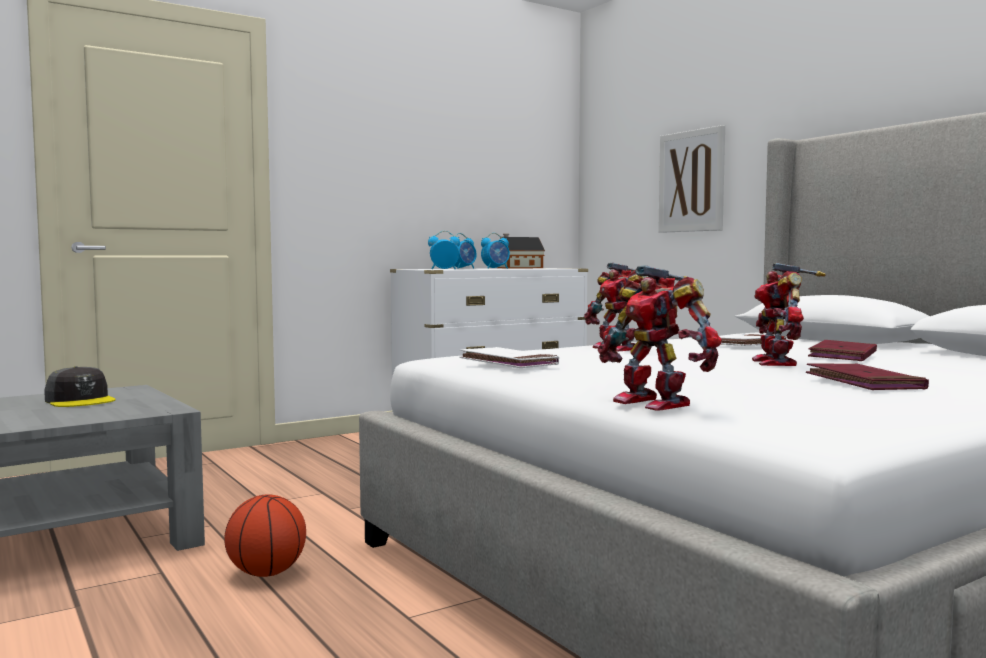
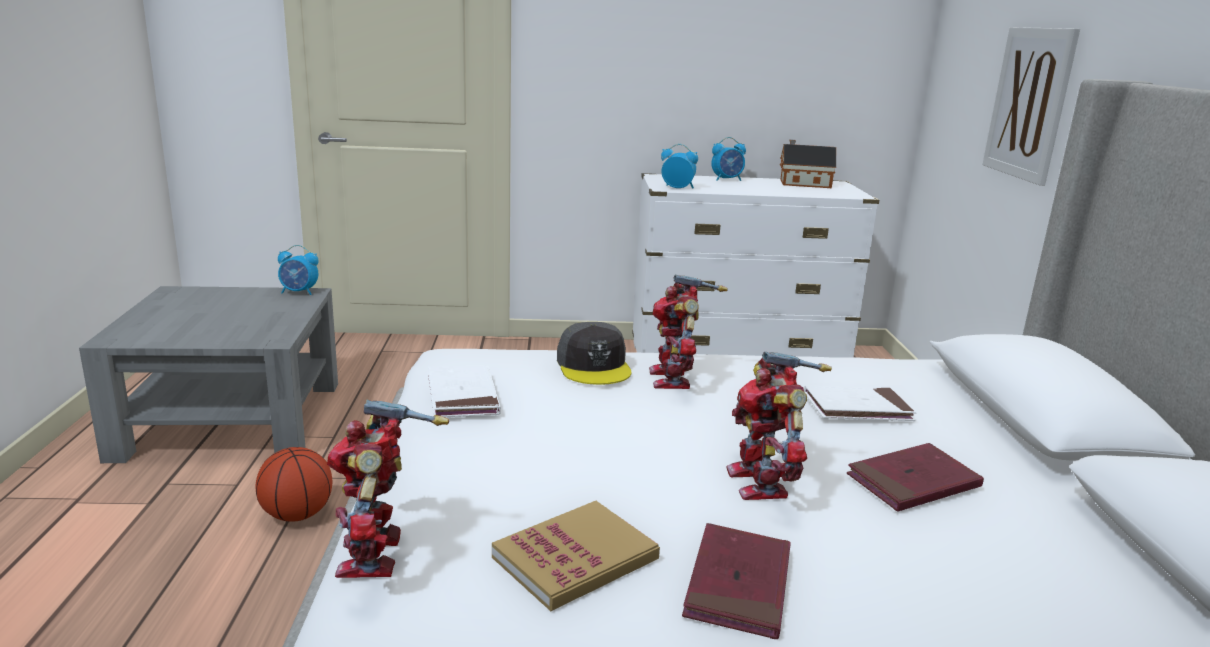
camera: 30 degrees right, 15 degrees up
grey cap [44,366,116,407] -> grey cap moved to [557,322,632,385]
alarm clock [481,233,510,269] -> alarm clock moved to [278,245,319,295]
toy robot [752,263,826,366] -> toy robot turned 45 degrees counterclockwise [726,351,832,500]
none -> book [492,501,660,611]

